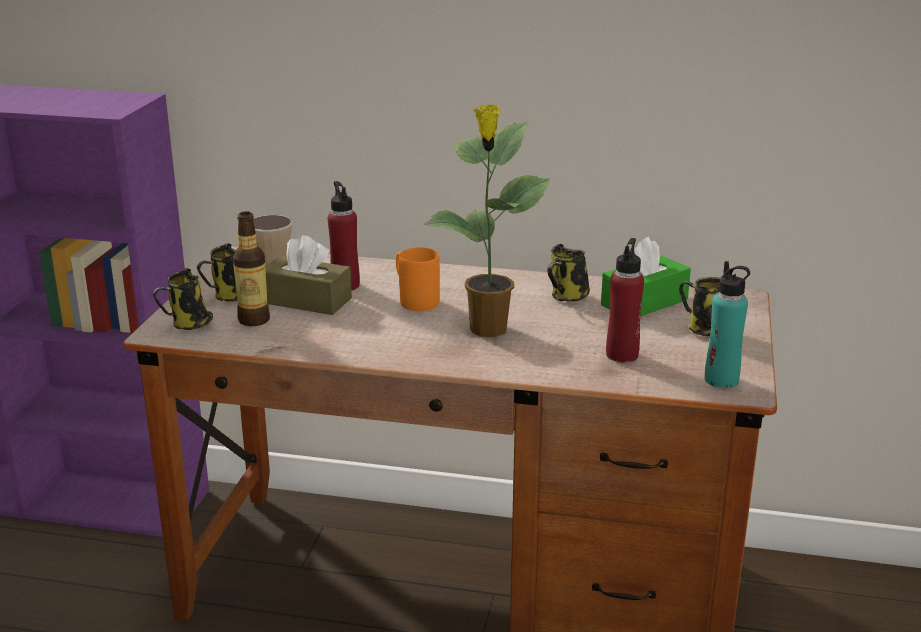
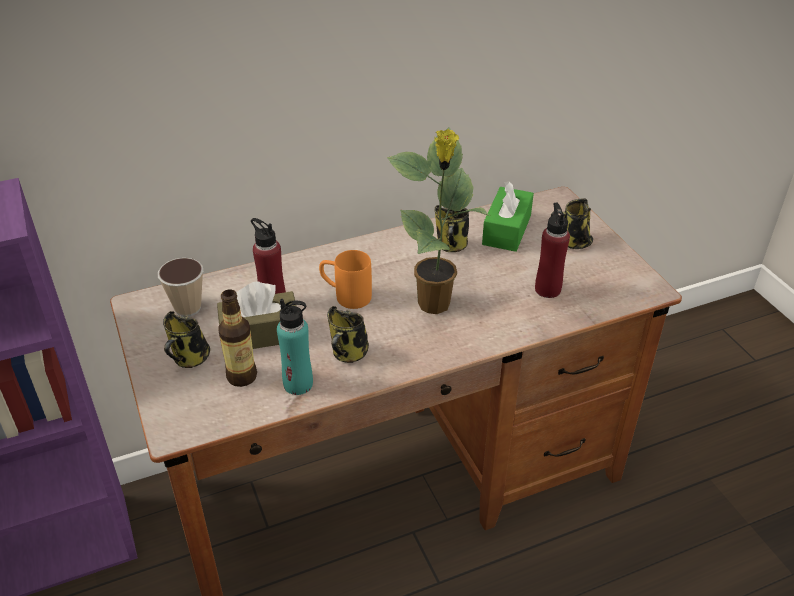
camera: 35 degrees left, 15 degrees up
mug [152,268,213,330] -> mug moved to [327,306,369,363]
turquoise bottle [705,261,750,388] -> turquoise bottle moved to [277,299,313,395]

